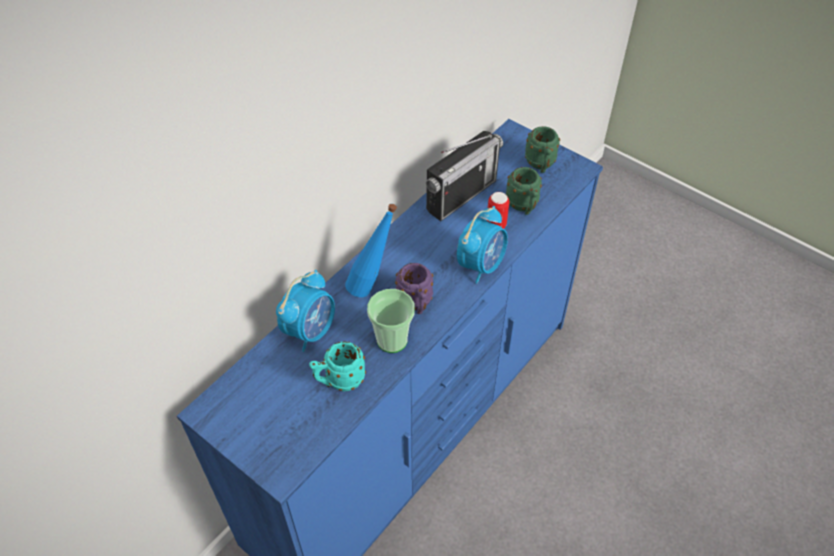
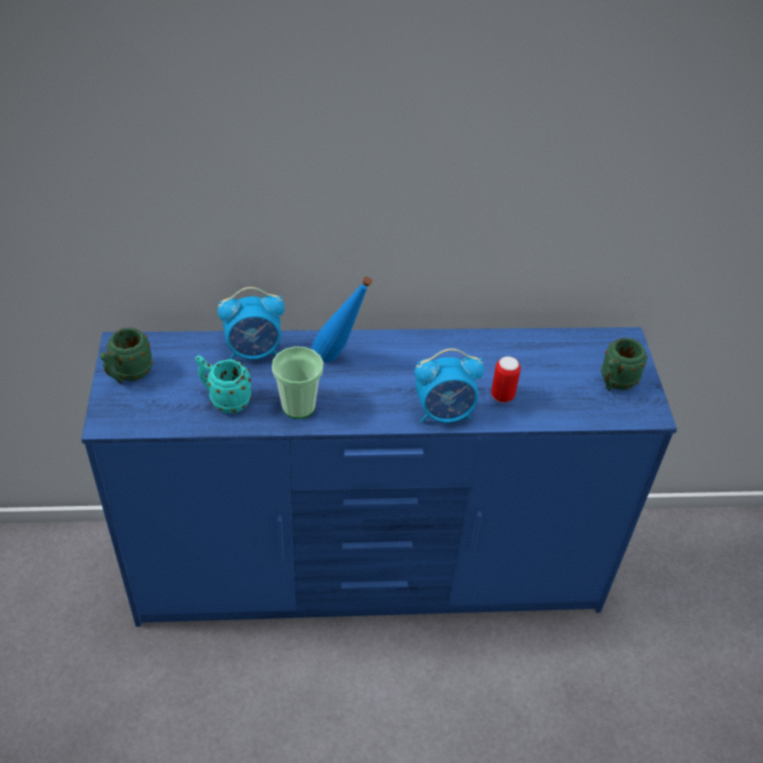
camera: 45 degrees right, 5 degrees down
purple mug [395,263,433,314] -> none
radio [426,131,503,221] -> none
green mug [506,167,542,215] -> green mug moved to [100,328,153,383]

